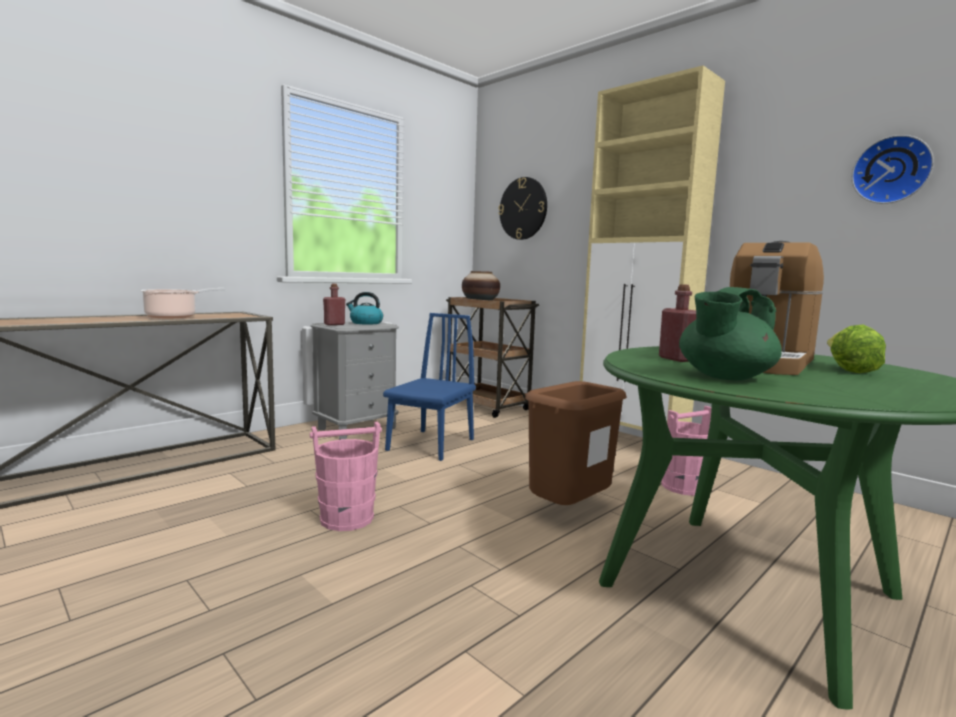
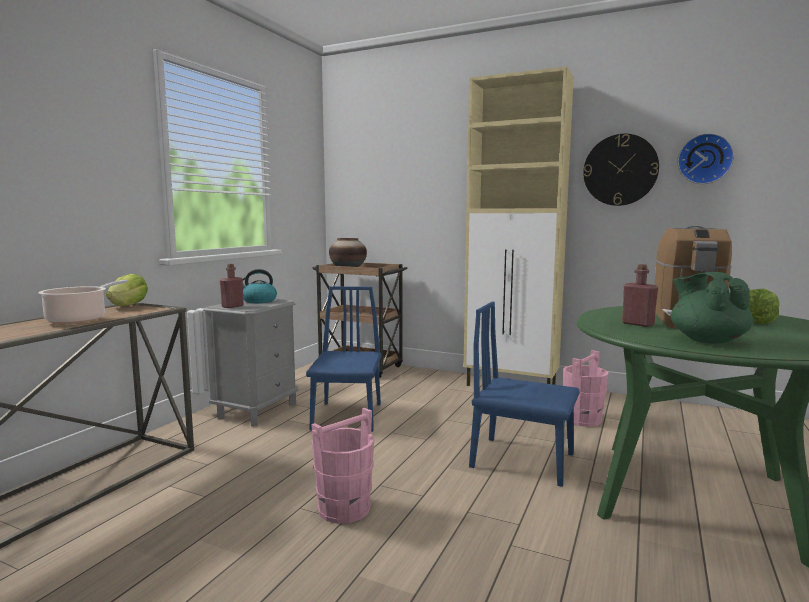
camera: 20 degrees left, 0 degrees up
wall clock [498,177,547,240] -> wall clock moved to [583,134,659,206]
brown trash can [525,381,627,505] -> blue chair [469,302,580,487]
green teapot [679,287,782,380] -> green teapot turned 135 degrees clockwise [671,272,753,344]
none -> lettuce [106,274,148,306]

